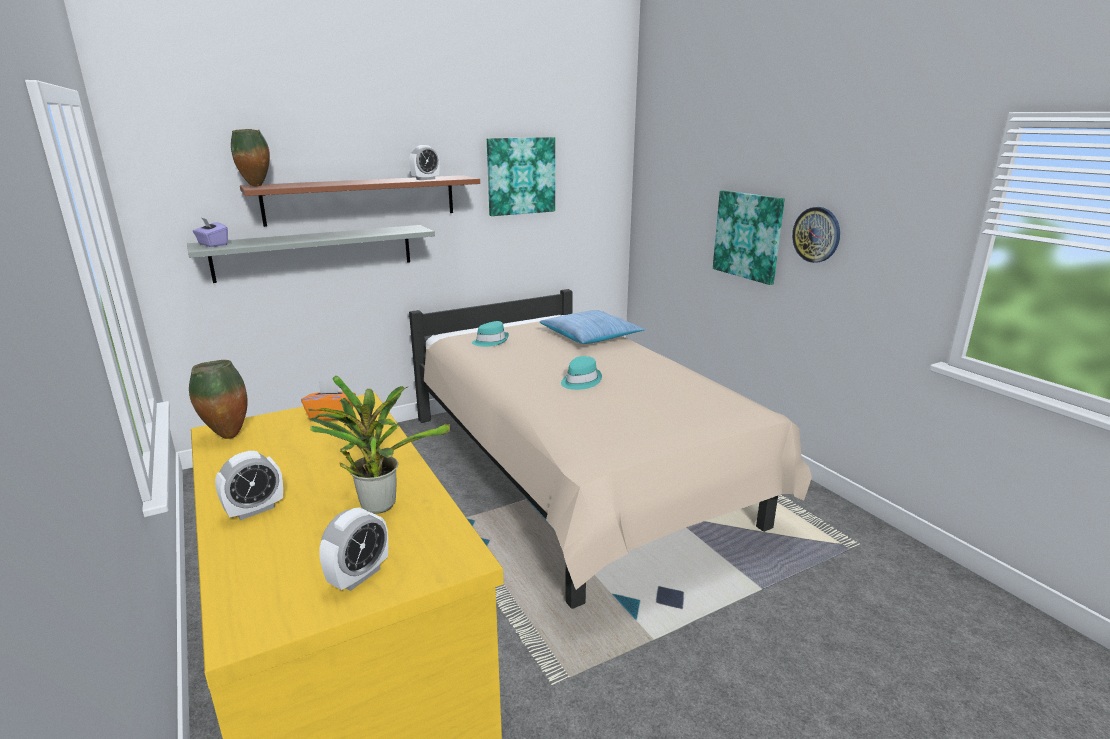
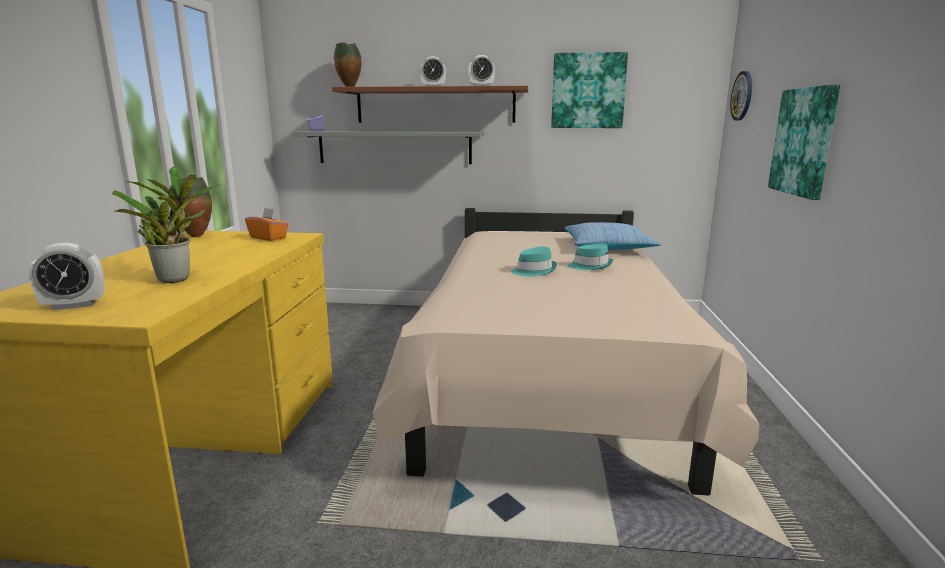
camera: 35 degrees right, 5 degrees down
alarm clock [215,451,283,520] -> alarm clock moved to [420,56,446,86]
turquoise hat [472,321,509,347] -> turquoise hat moved to [568,244,613,270]
wall clock [792,207,840,263] -> wall clock moved to [730,71,752,120]

